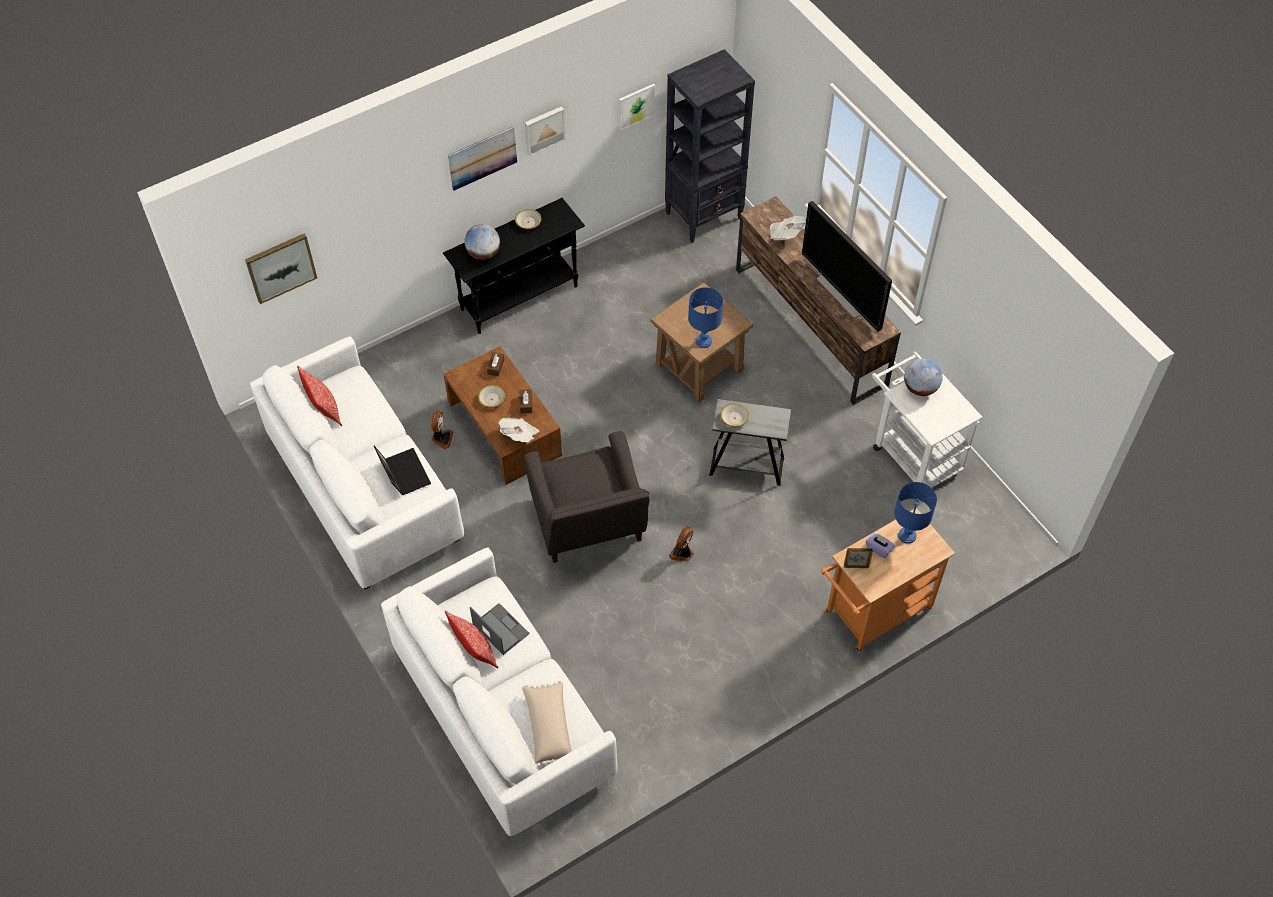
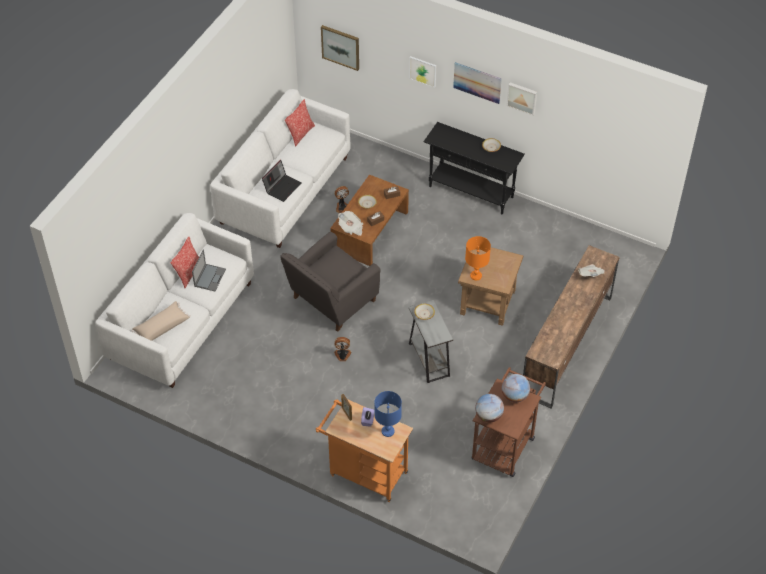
camera: 60 degrees right, 5 degrees down
globe [465,224,500,260] -> globe moved to [475,394,504,422]
picture [619,84,655,130] -> picture moved to [409,56,436,88]
black bookcase [665,49,755,243] -> none
blue table lamp [688,287,723,348] -> orange table lamp [465,236,491,280]
television [802,201,892,332] -> none
white cart [872,351,983,488] -> brown cart [471,367,546,477]

